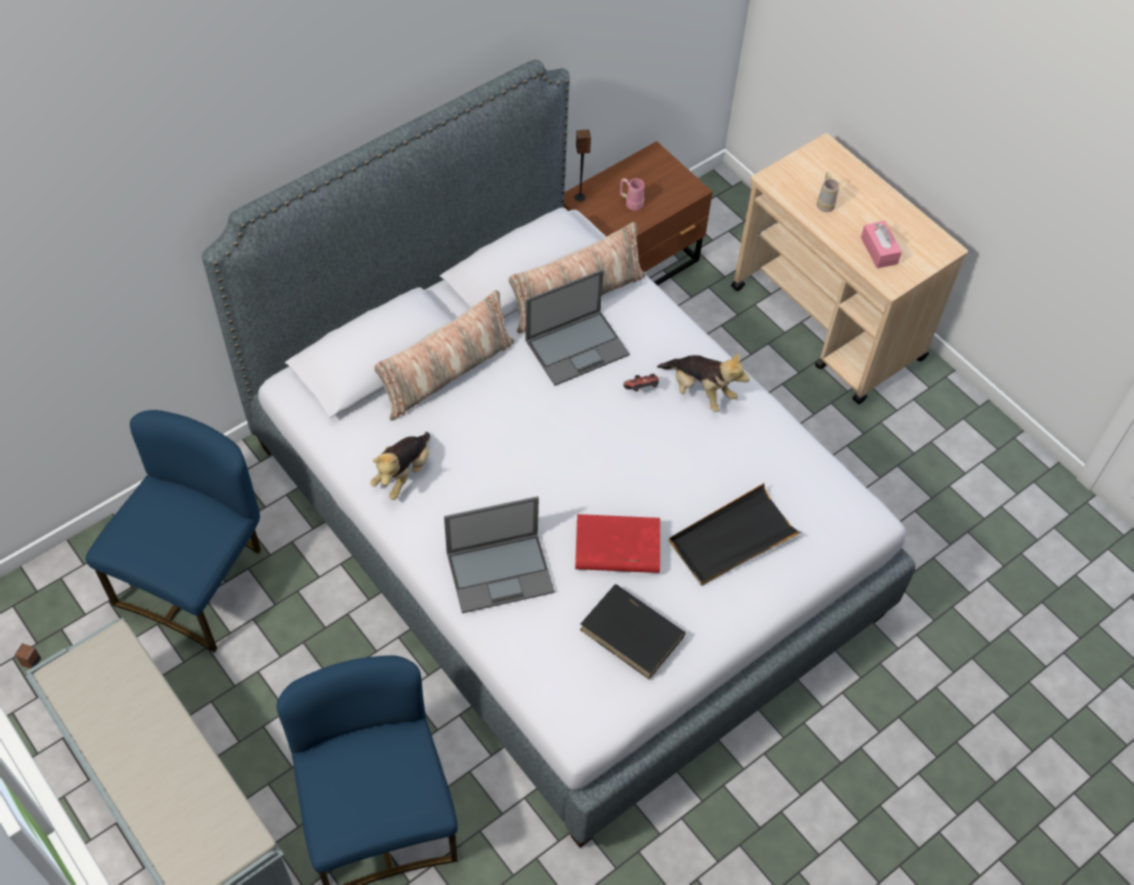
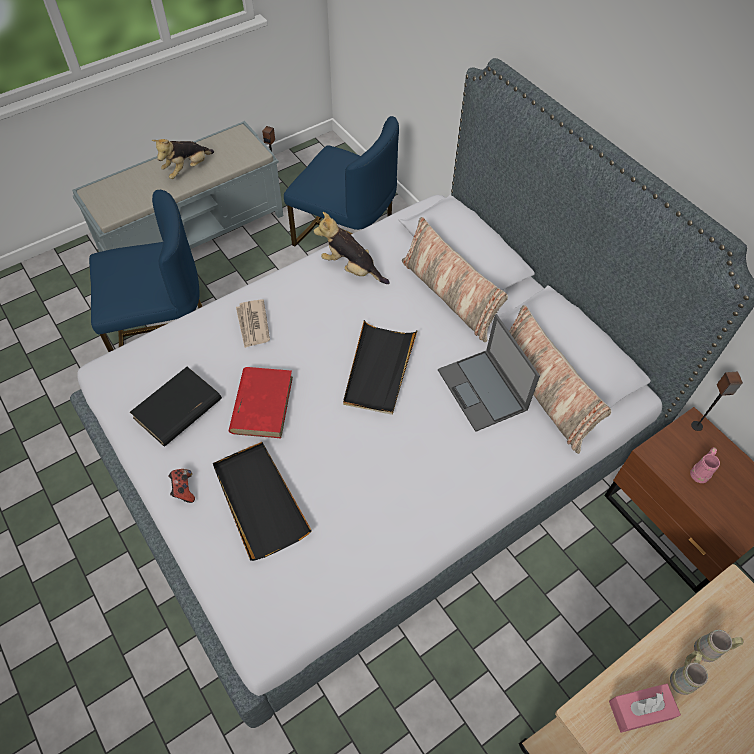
camera: 95 degrees right, 0 degrees up
laptop [444,496,555,613] -> newspaper [236,299,270,348]
game controller [623,374,659,392] -> game controller moved to [168,469,195,503]
plush toy [657,352,750,412] -> plush toy moved to [152,139,214,179]
none -> black tray [343,320,418,415]
none -> beige mug [670,651,708,695]

